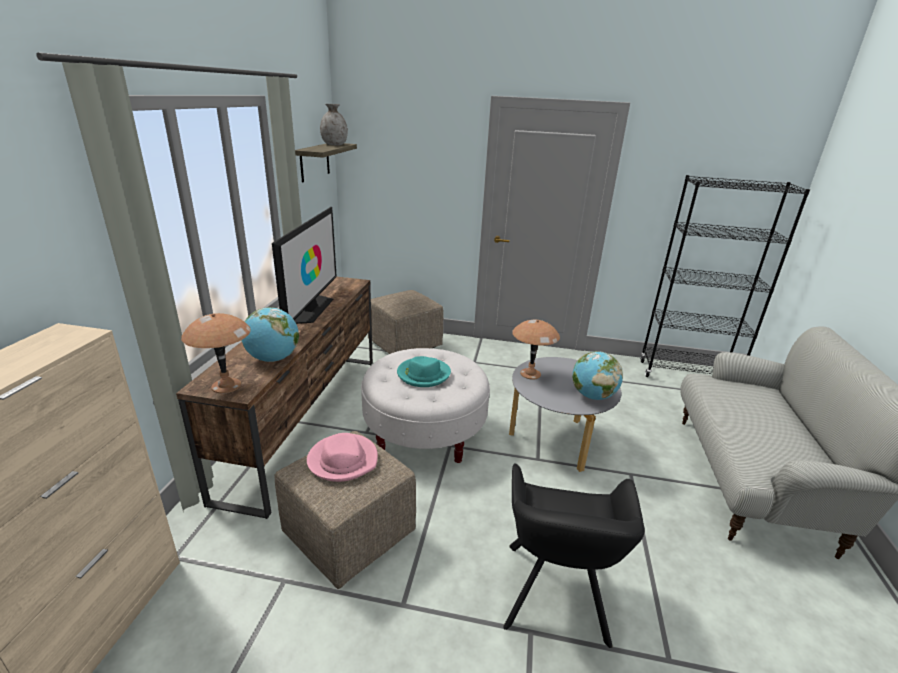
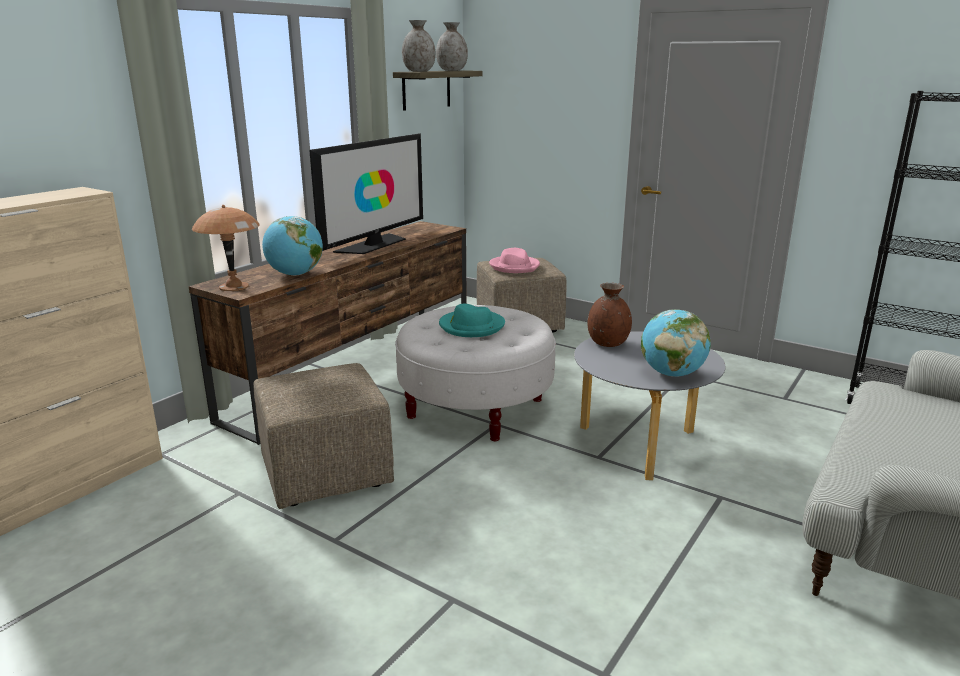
camera: 25 degrees right, 5 degrees down
pink hat [307,433,378,482] -> pink hat moved to [489,248,540,273]
black armchair [503,463,645,648] -> none
brown table lamp [512,320,560,380] -> brown vase [587,283,632,347]
none -> grey vase [402,20,436,72]

